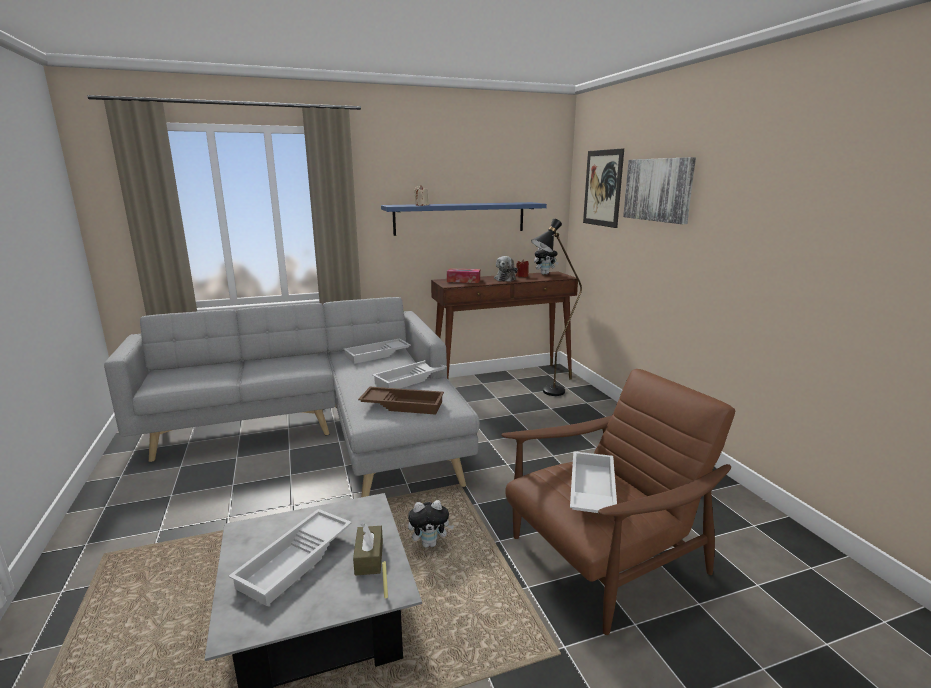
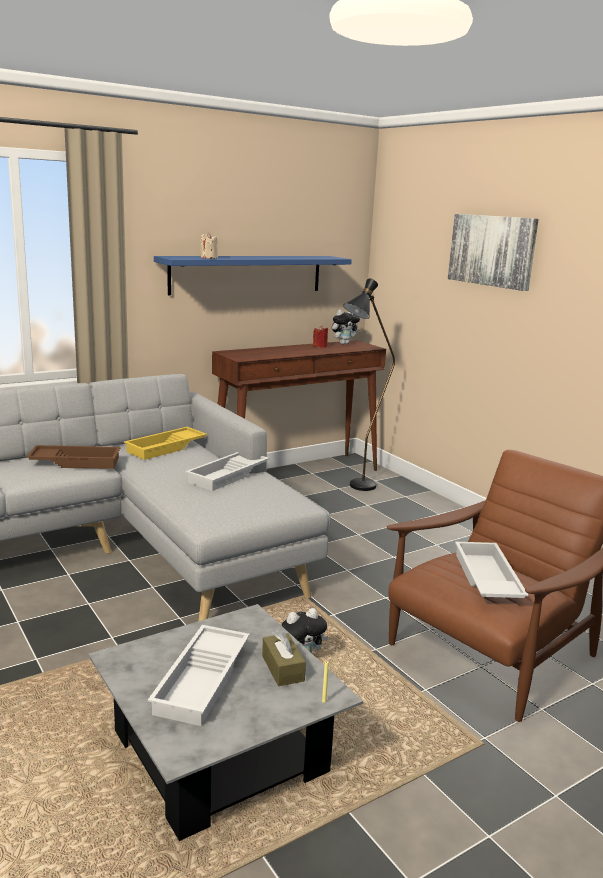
camera: 15 degrees left, 0 degrees up
white tray [343,338,411,364] -> yellow tray [124,427,207,460]
brown tray [358,387,444,415] -> brown tray moved to [26,445,121,469]
tissue box [447,268,480,283] -> none
plush toy [494,256,518,282] -> none
picture [583,148,624,228] -> none

